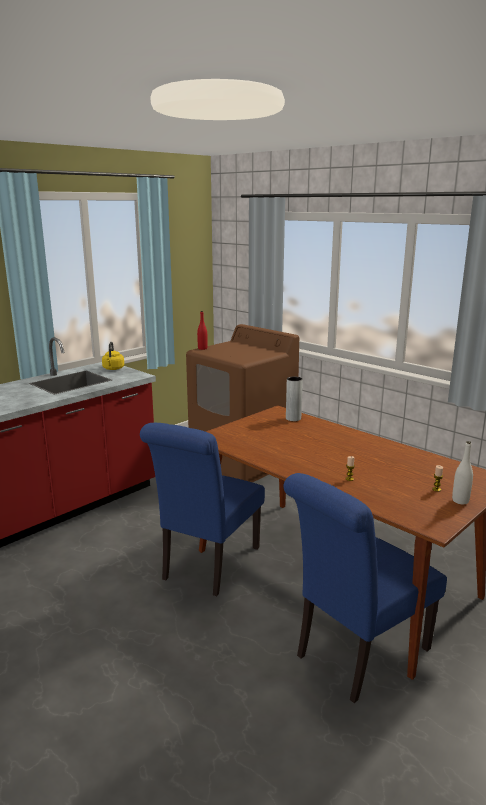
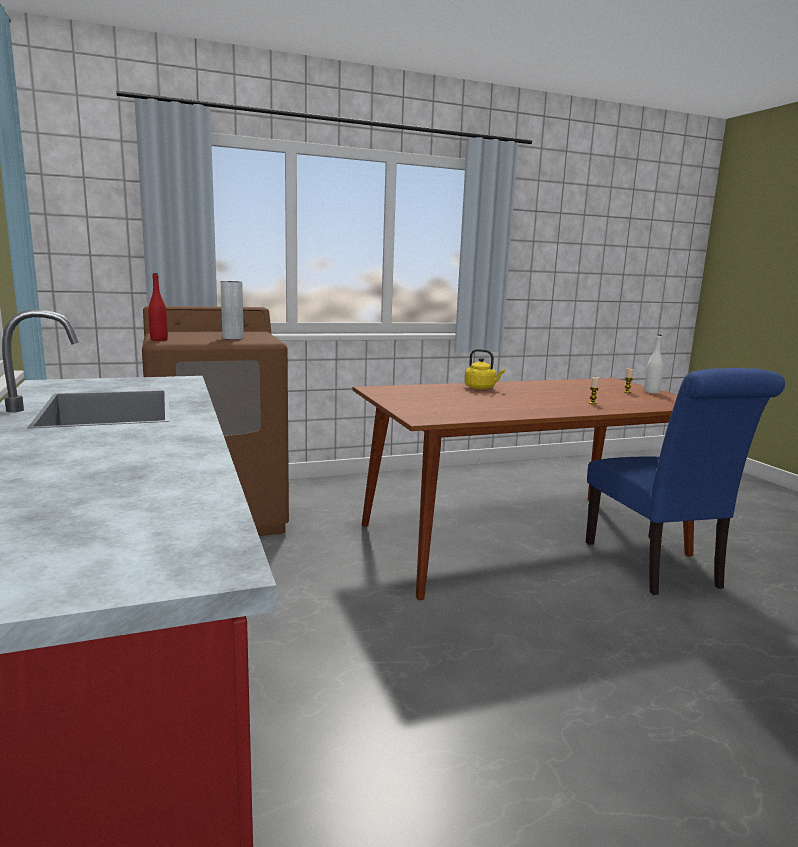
camera: 65 degrees left, 5 degrees down
yellow kettle [102,342,124,370] -> yellow kettle moved to [464,349,505,389]
blue chair [140,423,265,596] -> none
grey vase [286,376,303,421] -> grey vase moved to [221,281,244,340]

